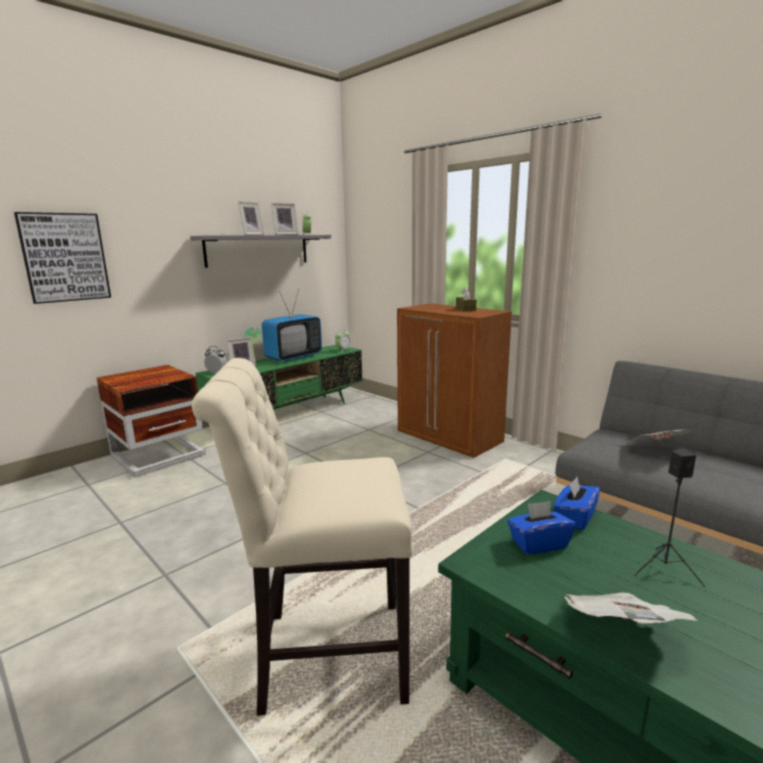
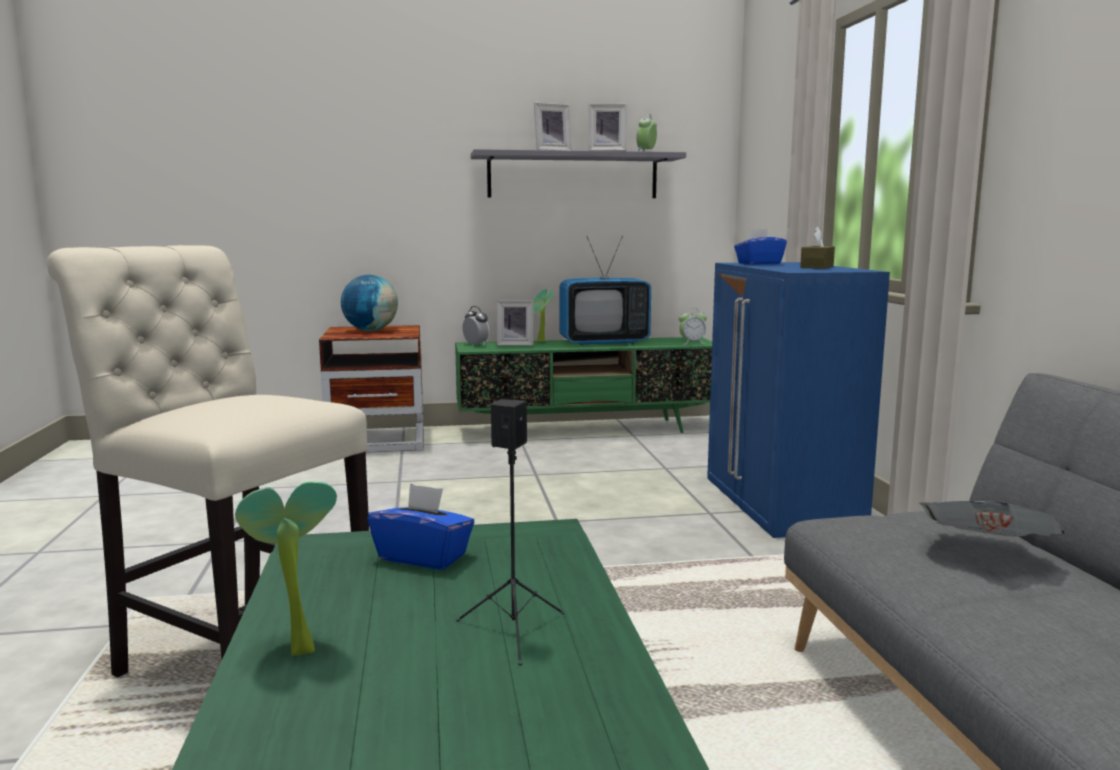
camera: 35 degrees right, 5 degrees down
picture [14,212,111,304] -> none
brown cabinet [397,303,512,458] -> blue cabinet [707,262,890,538]
blue tissue box [554,477,600,530] -> blue tissue box moved to [734,228,787,265]
newspaper [565,592,696,623] -> potted plant [235,481,337,656]
none -> globe [341,275,398,331]

